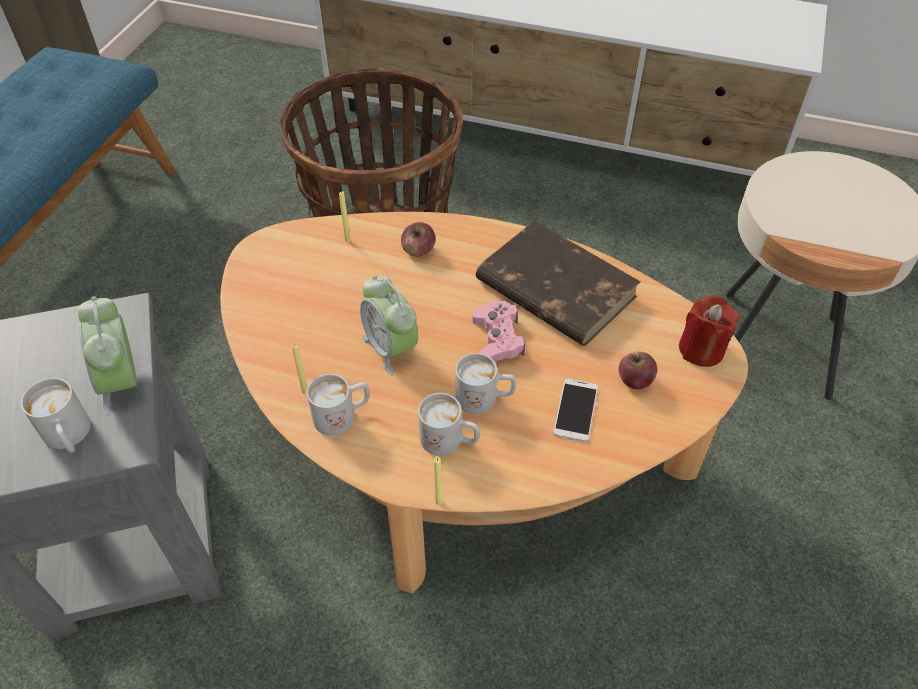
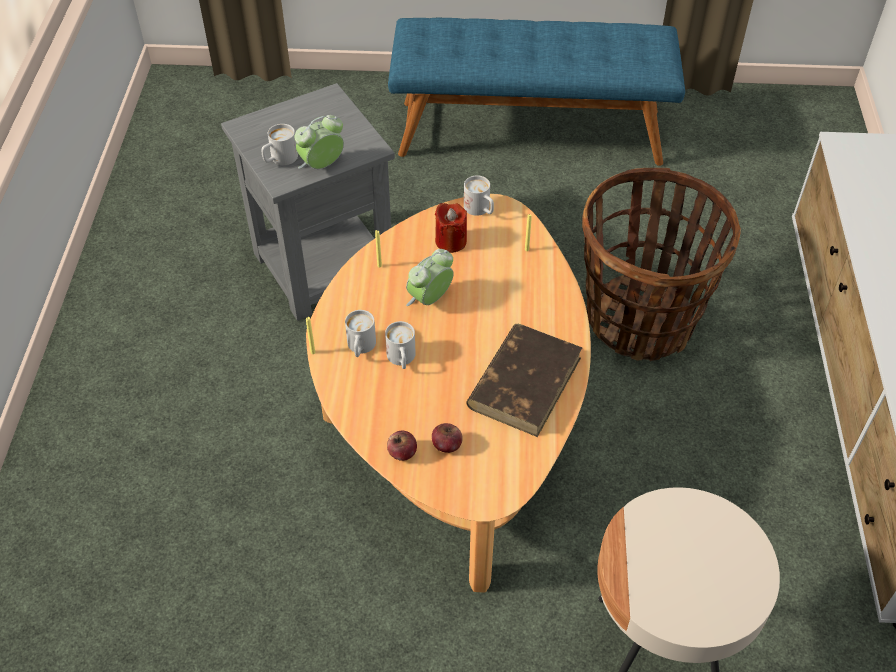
camera: 75 degrees right, 0 degrees up
white mug [307,374,370,436] -> white mug moved to [464,175,494,216]
apple [401,222,436,257] -> apple moved to [387,431,417,461]
pink game controller [472,301,525,362] -> none
phone [553,379,598,442] -> none
red candle [679,295,740,367] -> red candle moved to [435,203,467,253]

